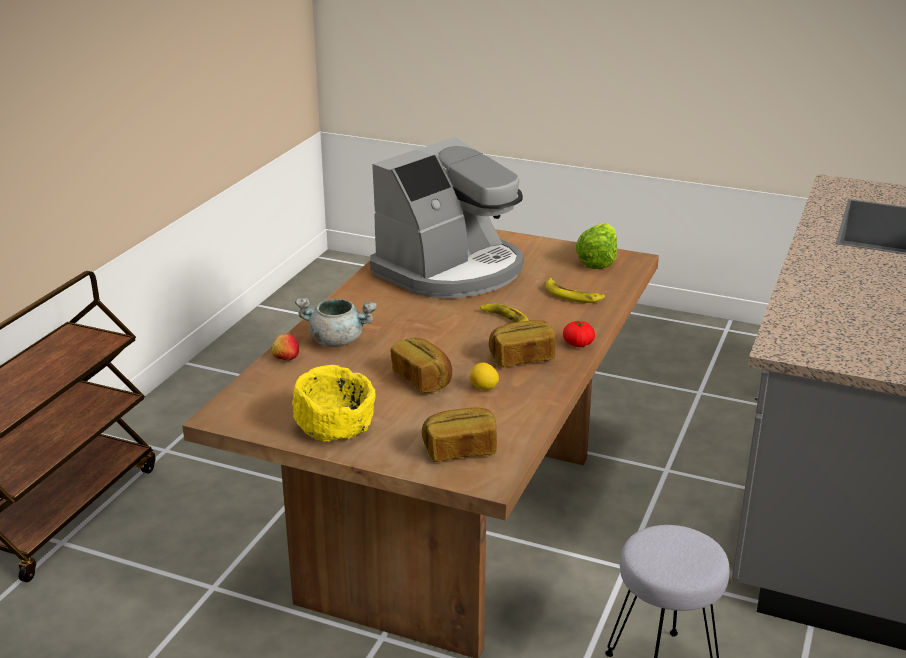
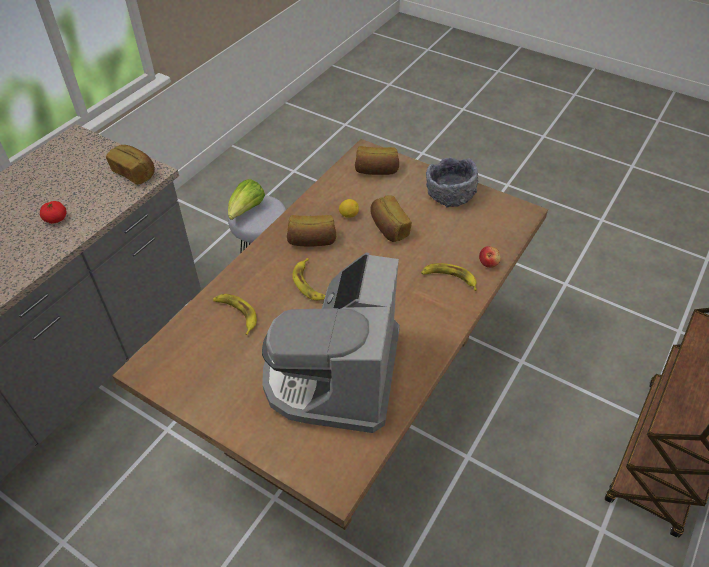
camera: 170 degrees left, 20 degrees up
yellow bowl [292,365,376,442] -> grey bowl [426,157,478,207]
grey cooking pot [295,297,377,347] -> banana [421,263,477,291]
coffee machine [370,137,524,299] -> coffee machine turned 45 degrees counterclockwise [262,253,400,433]
tomato [563,321,595,347] -> tomato moved to [40,201,67,224]
lettuce [576,222,617,269] -> lettuce moved to [228,179,265,220]
none -> bread [106,145,155,185]

